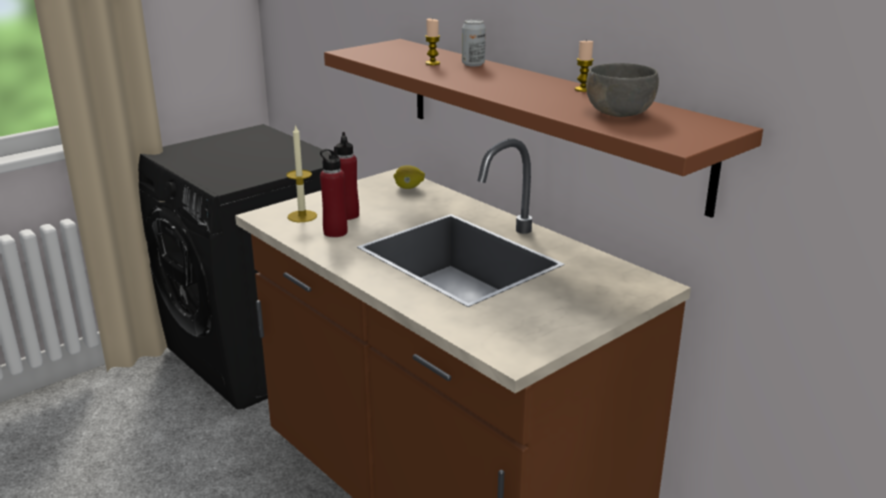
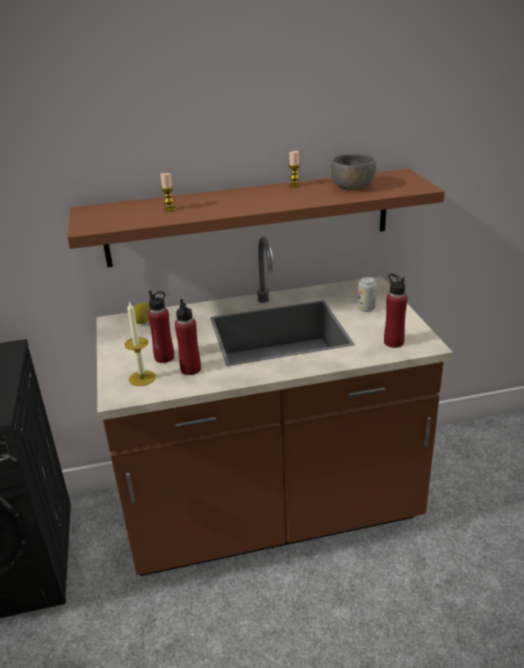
camera: 60 degrees left, 5 degrees up
can [462,19,486,66] -> can moved to [358,277,376,312]
none -> red bottle [384,273,407,348]

